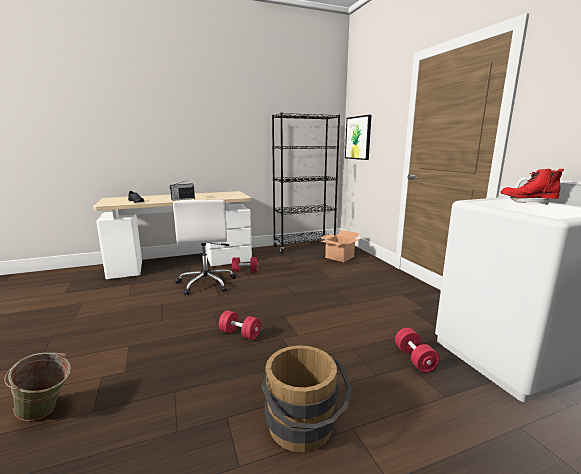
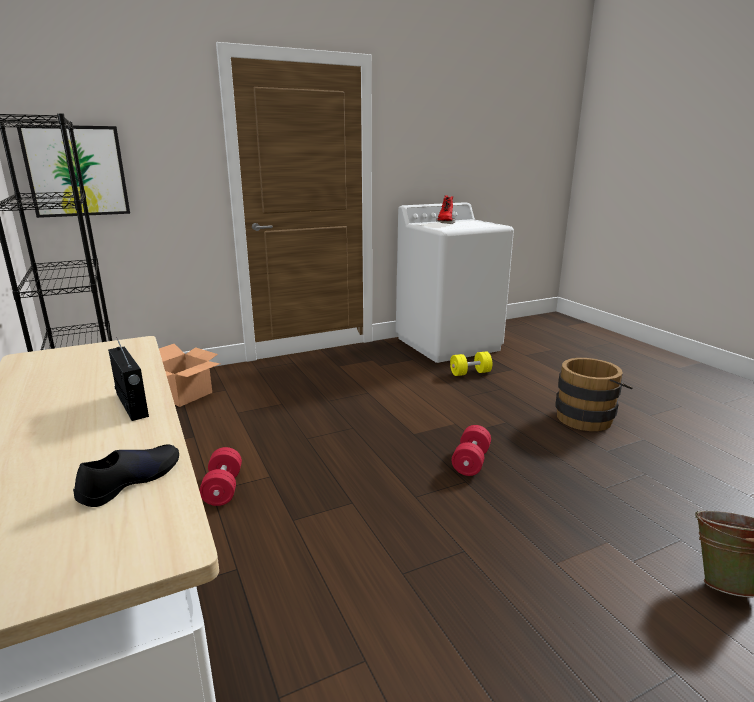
camera: 95 degrees left, 5 degrees up
white office chair [173,200,236,295] -> none
red dumbbell [395,328,440,373] -> yellow dumbbell [450,351,492,376]

